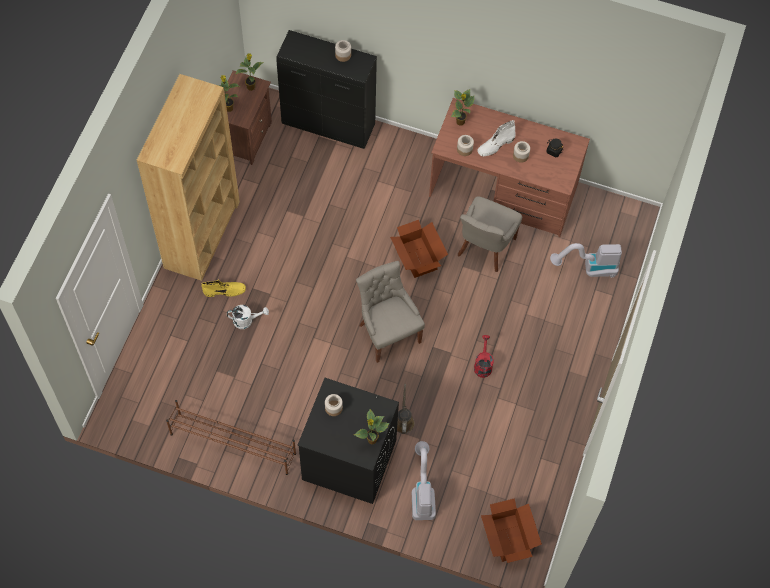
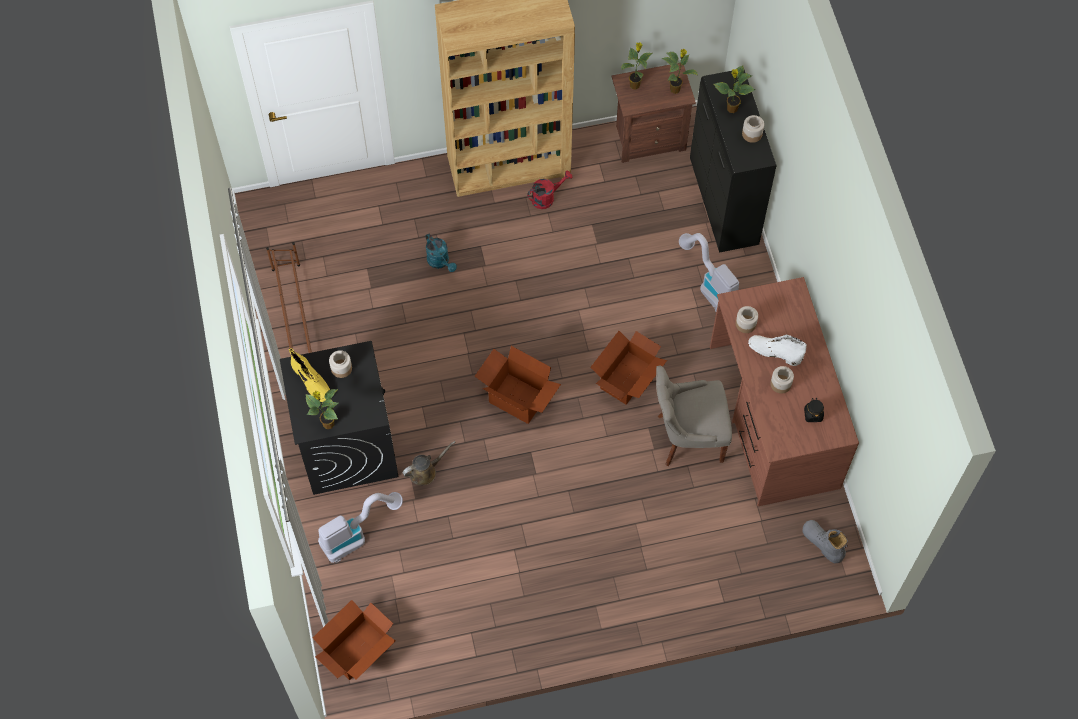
camera: 60 degrees right, 0 degrees up
yellow boot [202,280,246,297] -> yellow boot moved to [289,348,330,402]
white watering can [227,305,269,329] -> turquoise watering can [426,233,457,272]
grey chair [356,261,425,363] -> cardboard box [475,346,561,424]
potted plant [451,89,474,126] -> potted plant moved to [713,65,756,113]
red watering can [474,335,494,378] -> red watering can moved to [527,171,572,209]
vacuum cleaner [550,243,622,278] -> vacuum cleaner moved to [679,233,739,311]
none -> grey boot [802,520,848,563]

